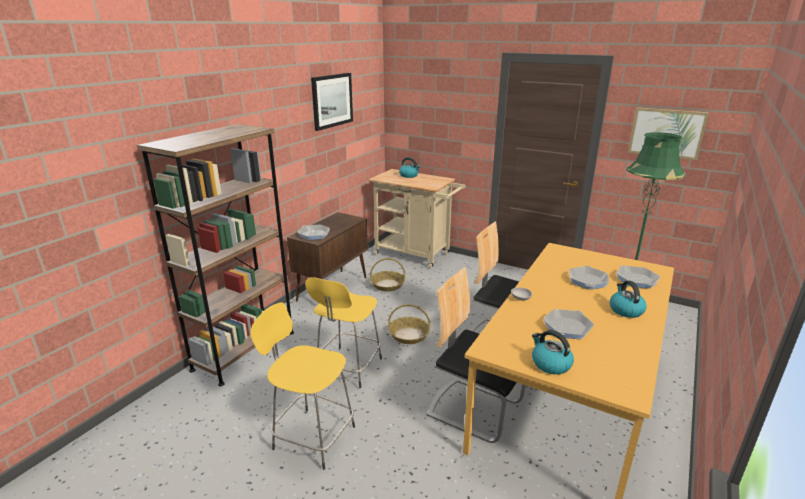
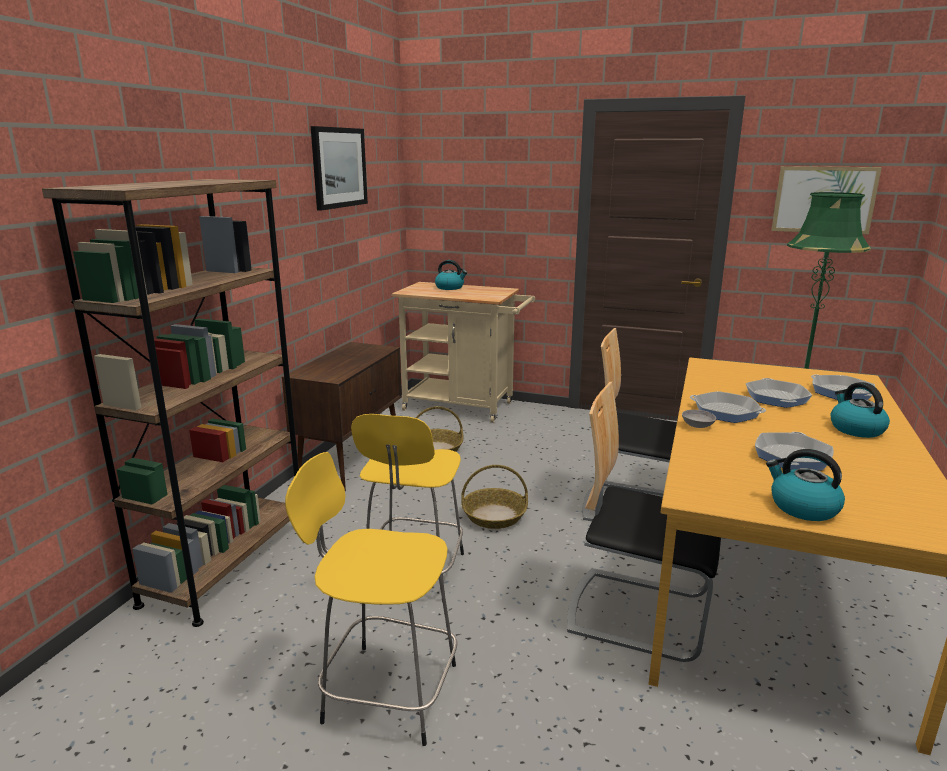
camera: 10 degrees left, 5 degrees down
frying pan [298,225,330,240] -> frying pan moved to [690,391,766,423]

